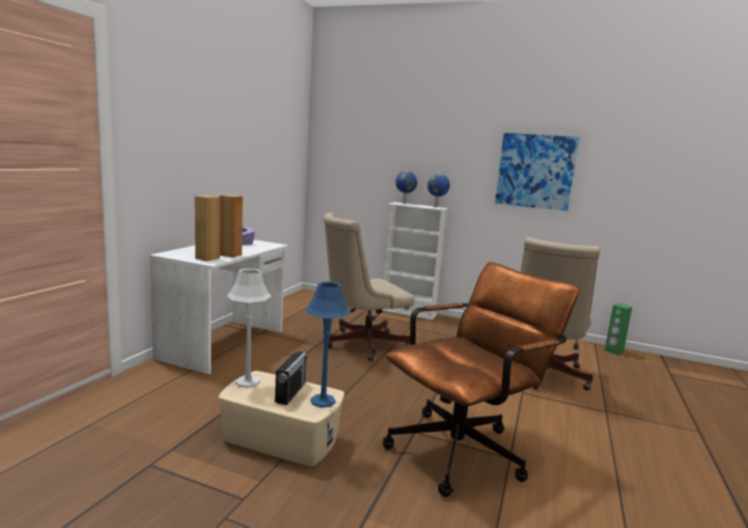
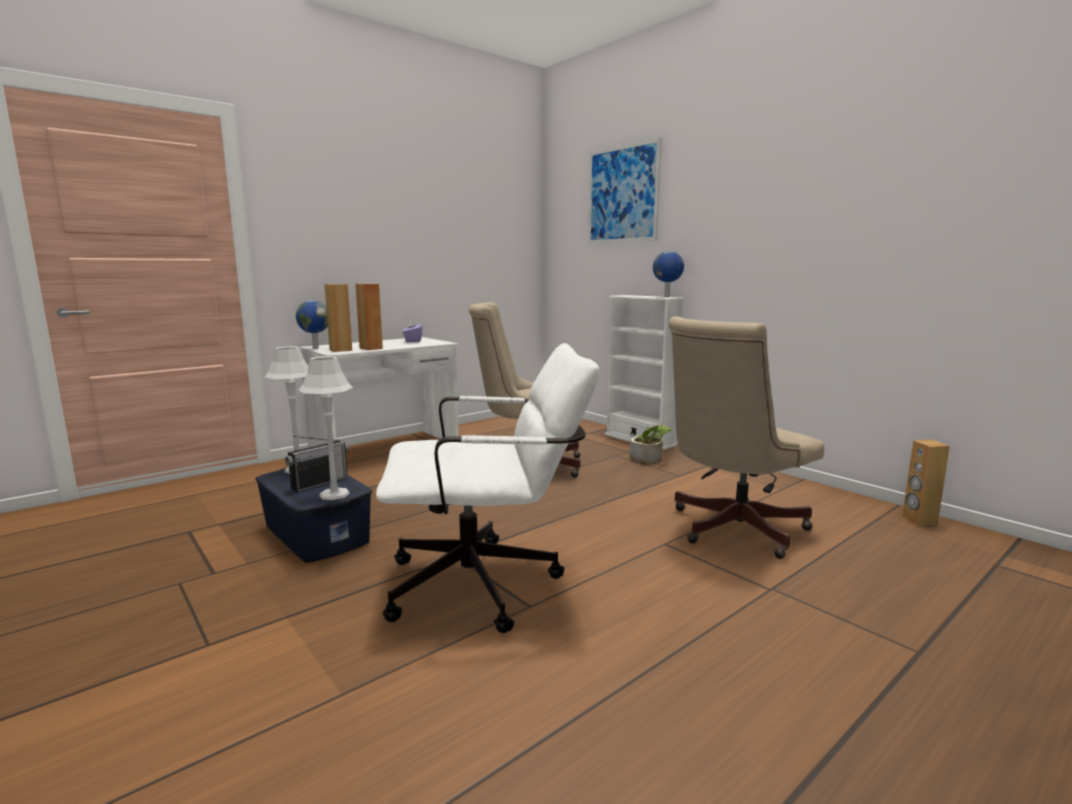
camera: 30 degrees right, 0 degrees up
beige storage box [218,371,344,467] -> blue storage box [255,468,372,563]
blue table lamp [306,282,351,408] -> grey table lamp [299,356,353,500]
brown office chair [383,262,580,497] -> white office chair [376,343,600,633]
globe [396,171,418,204] -> globe moved to [296,300,328,349]
picture [491,130,583,214] -> picture moved to [588,138,662,244]
green speaker [604,304,632,355] -> brown speaker [902,439,950,526]
none -> potted plant [630,425,673,464]

